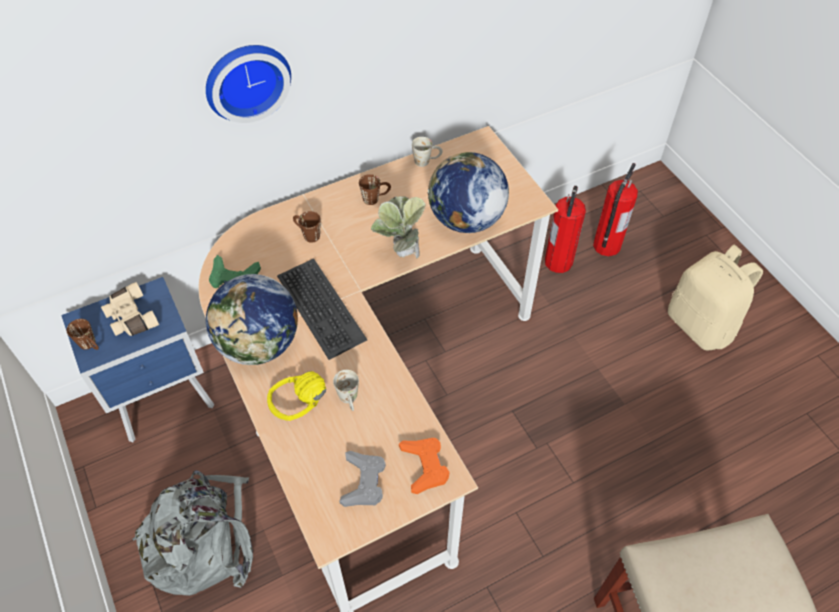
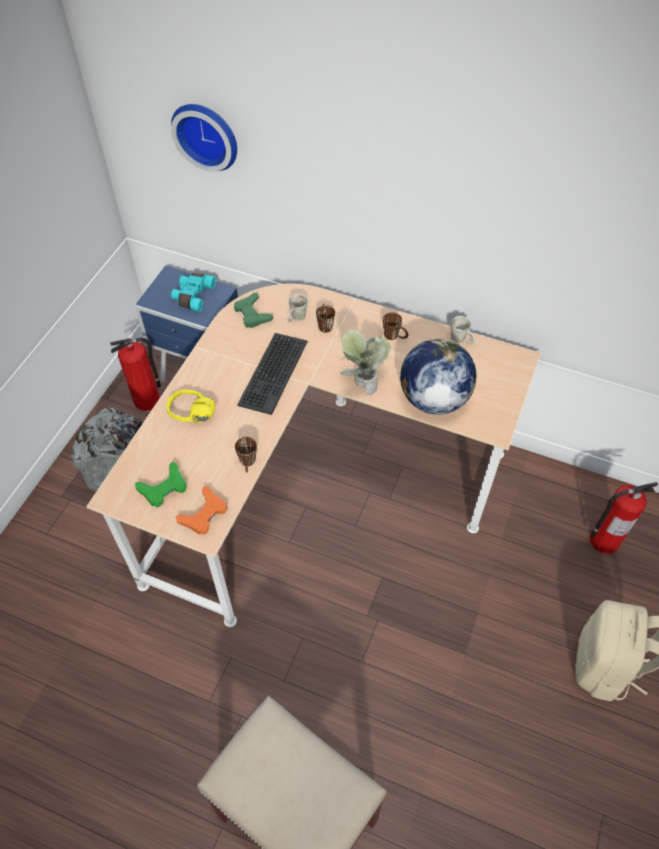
camera: 50 degrees right, 0 degrees up
brown mug [67,319,99,350] -> brown mug moved to [235,437,257,472]
beige binoculars [101,282,159,336] -> turquoise binoculars [171,273,216,312]
wall clock [206,45,291,123] -> wall clock moved to [171,104,237,172]
globe [206,274,298,365] -> none
white mug [333,370,359,411] -> white mug moved to [287,294,308,322]
grey game controller [339,451,386,507] -> green game controller [135,461,187,507]
fire extinguisher [545,186,586,273] -> fire extinguisher moved to [110,337,161,411]

